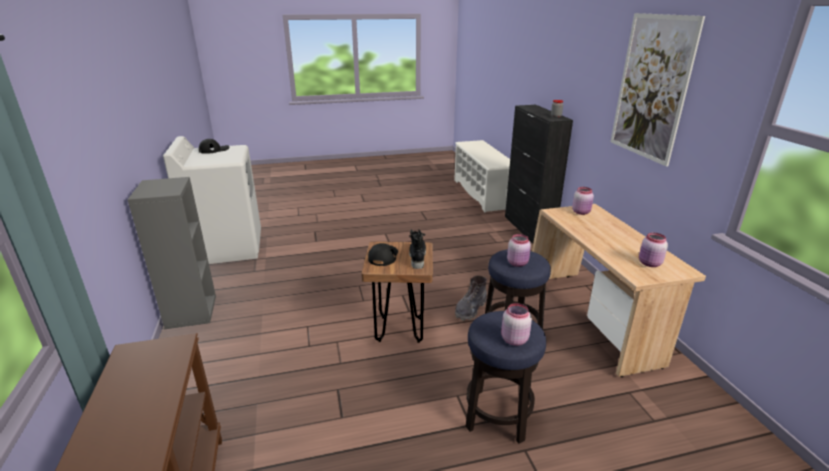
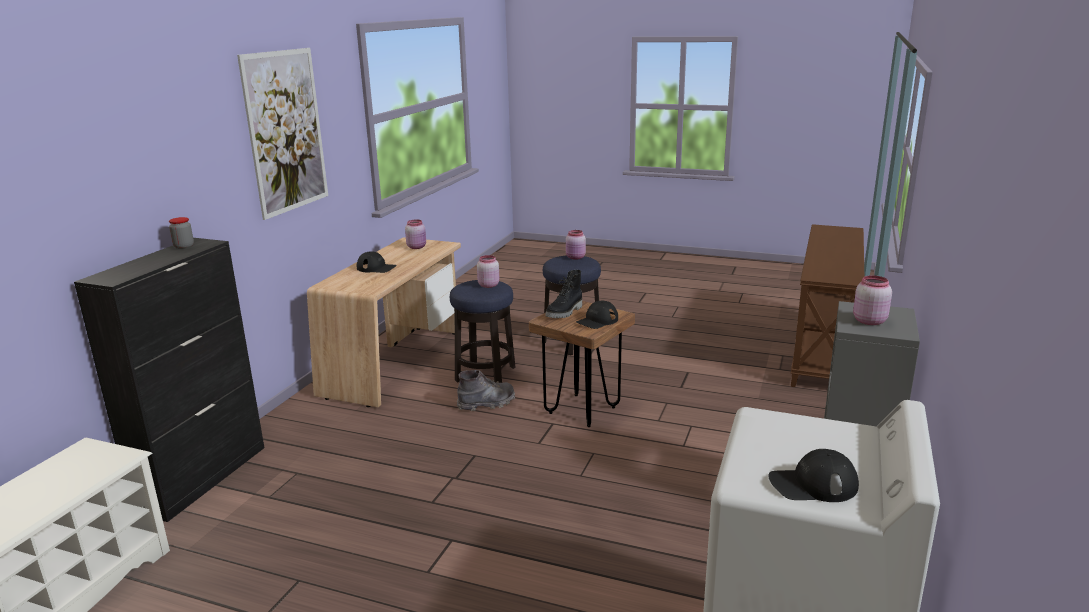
camera: 145 degrees left, 5 degrees down
pink jar [572,187,594,215] -> pink jar moved to [853,275,892,325]
none -> black cap [356,252,397,273]

